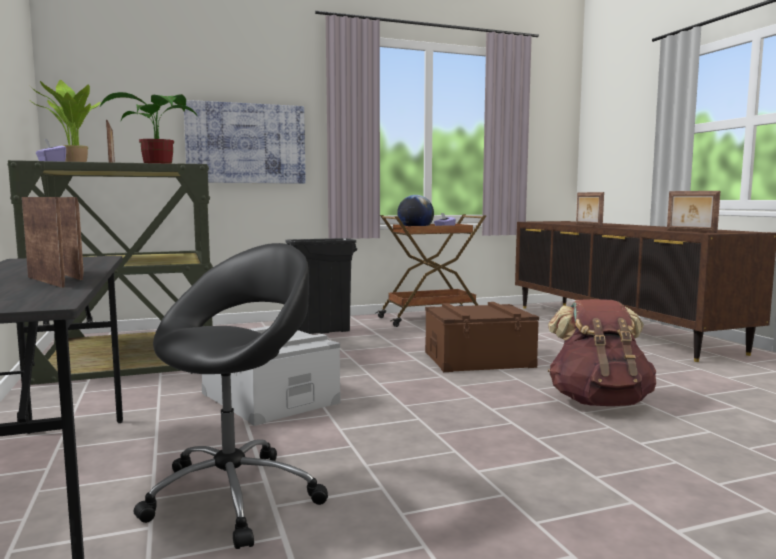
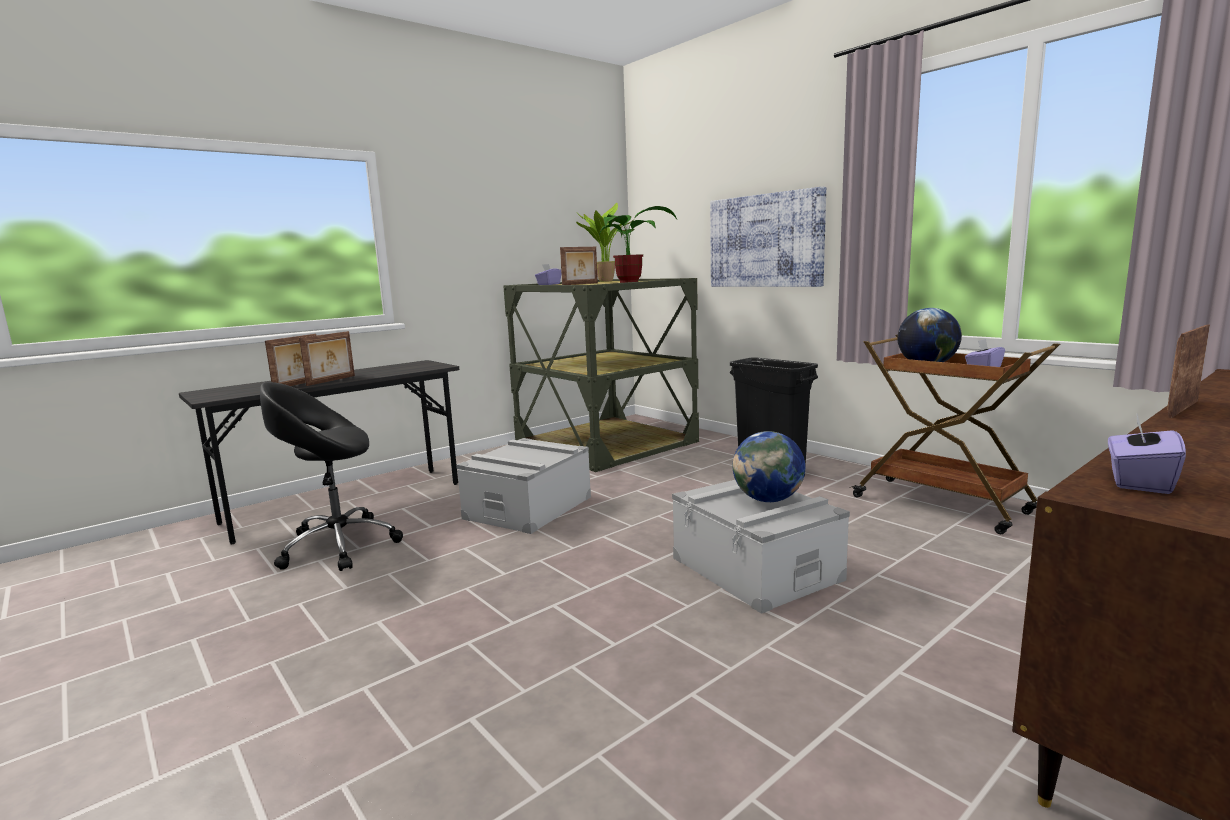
camera: 70 degrees right, 5 degrees up
black office chair [134,243,328,549] -> black office chair turned 135 degrees clockwise [260,382,403,571]
brown storage box [425,302,539,372] -> grey storage box [672,480,850,614]
brown backpack [548,299,656,406] -> none
picture frame [667,191,720,233] -> purple tissue box [1108,414,1186,494]
none -> globe [733,431,805,502]

